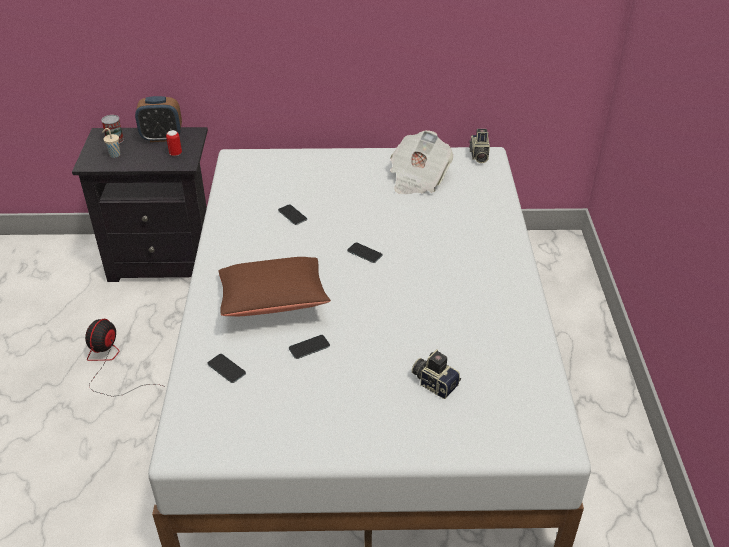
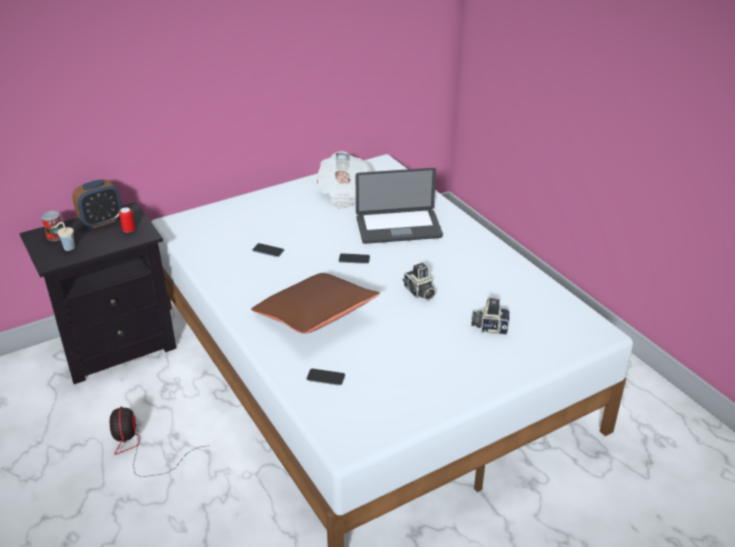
camera: 30 degrees left, 5 degrees down
phone [289,335,330,359] -> none
camera [469,129,490,163] -> camera moved to [402,263,436,300]
none -> laptop [356,168,443,244]

